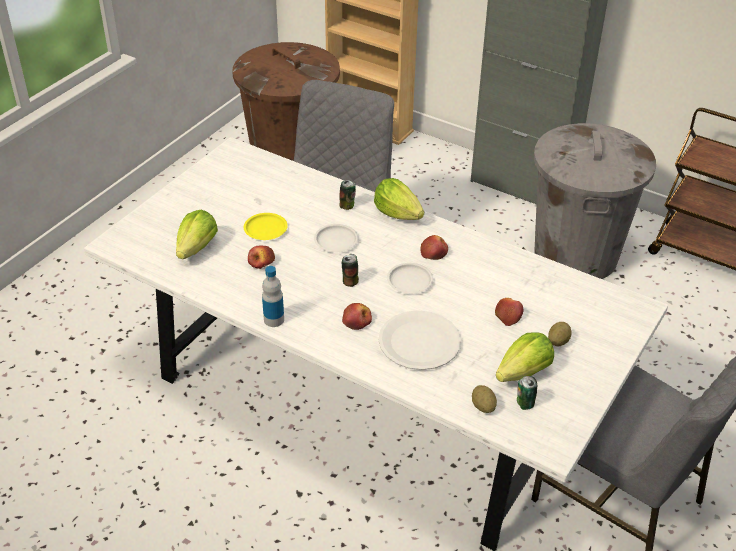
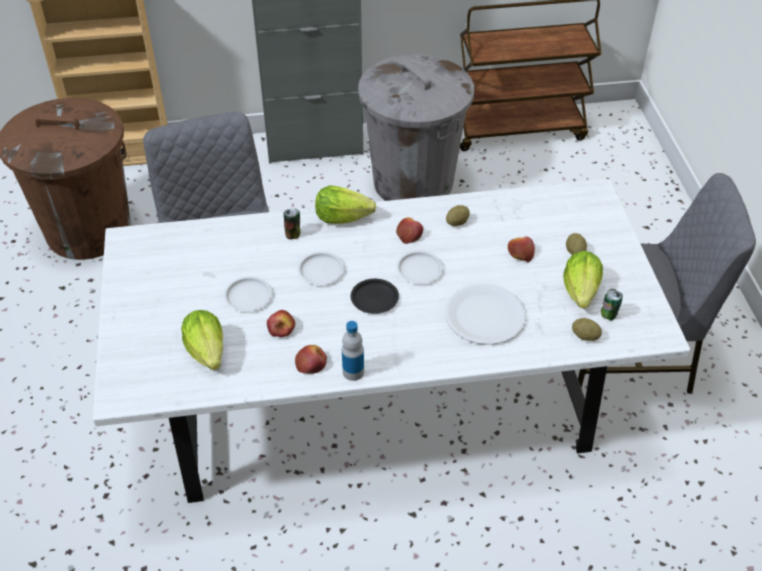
camera: 40 degrees left, 5 degrees up
yellow plate [244,213,288,240] -> white plate [224,276,272,312]
can [342,254,359,287] -> black plate [351,279,399,314]
apple [342,303,372,330] -> apple moved to [295,345,327,374]
none -> potato [446,205,470,226]

